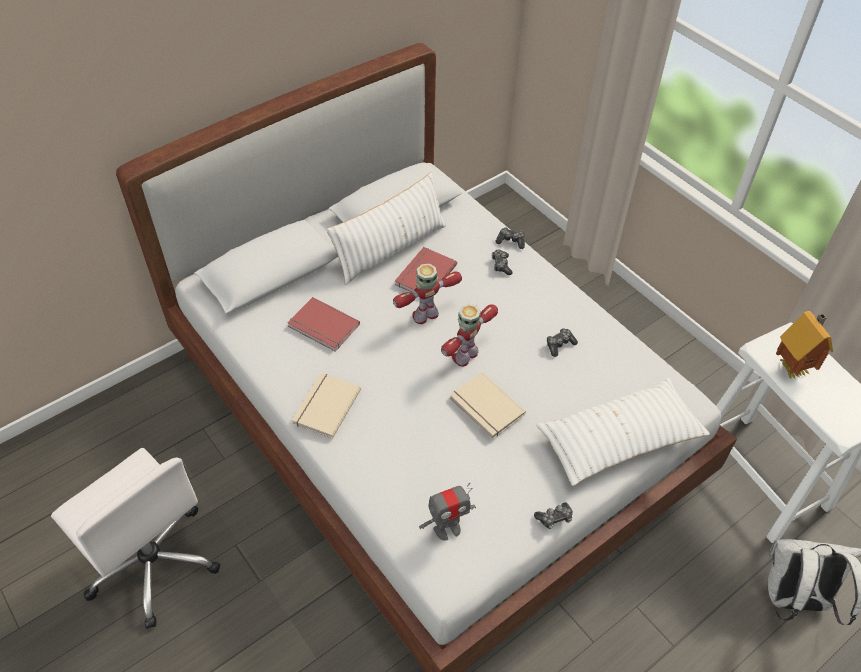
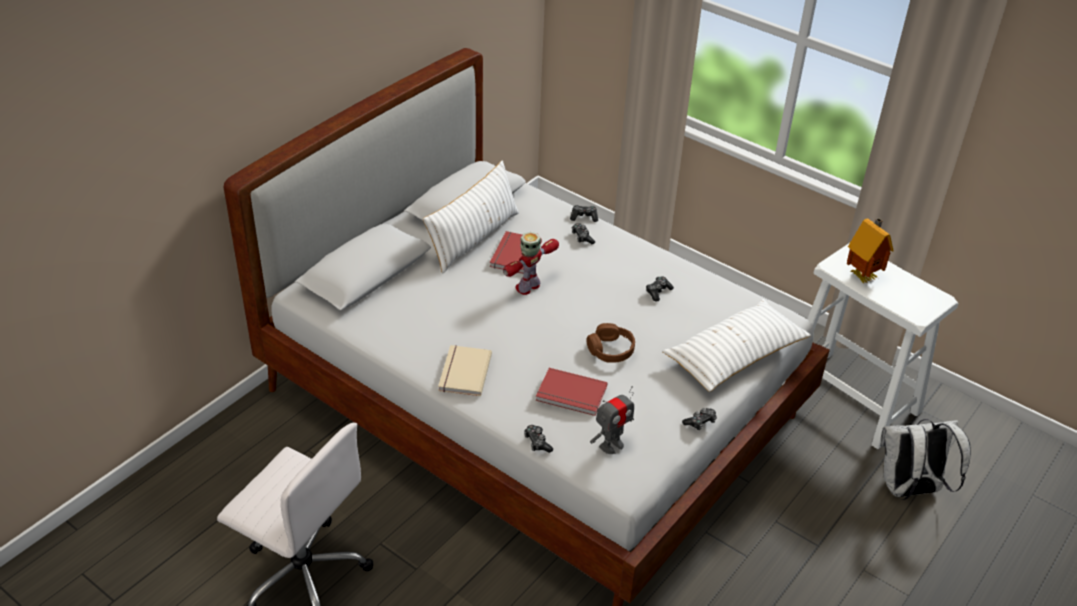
camera: 15 degrees left, 10 degrees down
red book [287,297,360,352] -> red book moved to [536,368,608,416]
toy robot [441,304,498,366] -> none
beige book [450,372,526,439] -> brown headphones [587,323,635,363]
none -> game controller [524,425,553,453]

